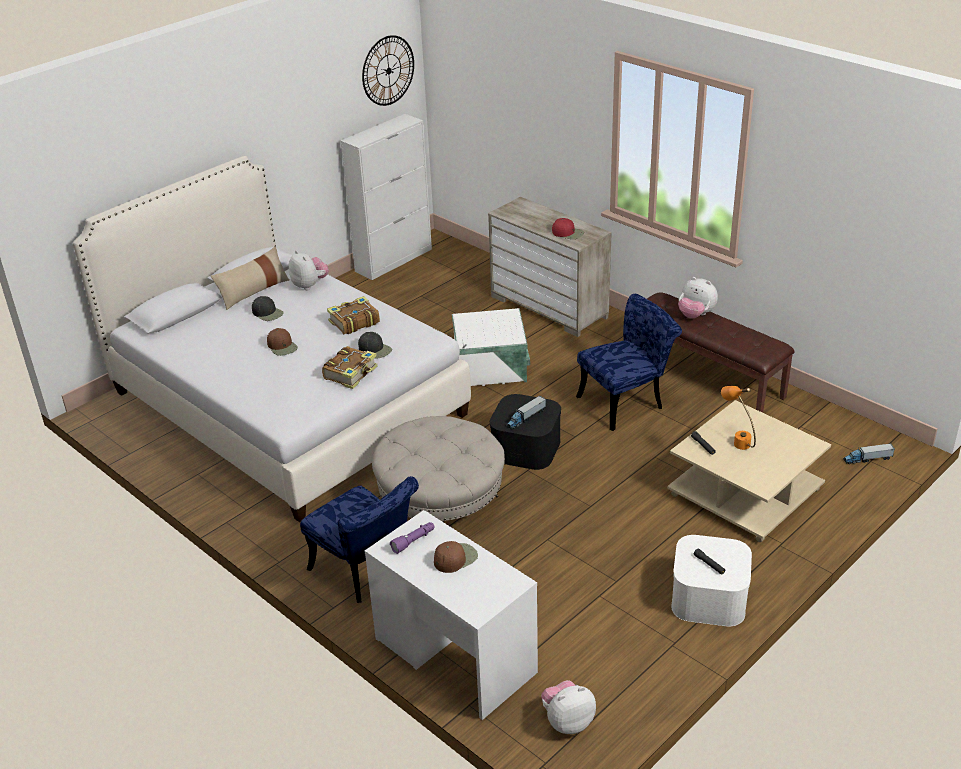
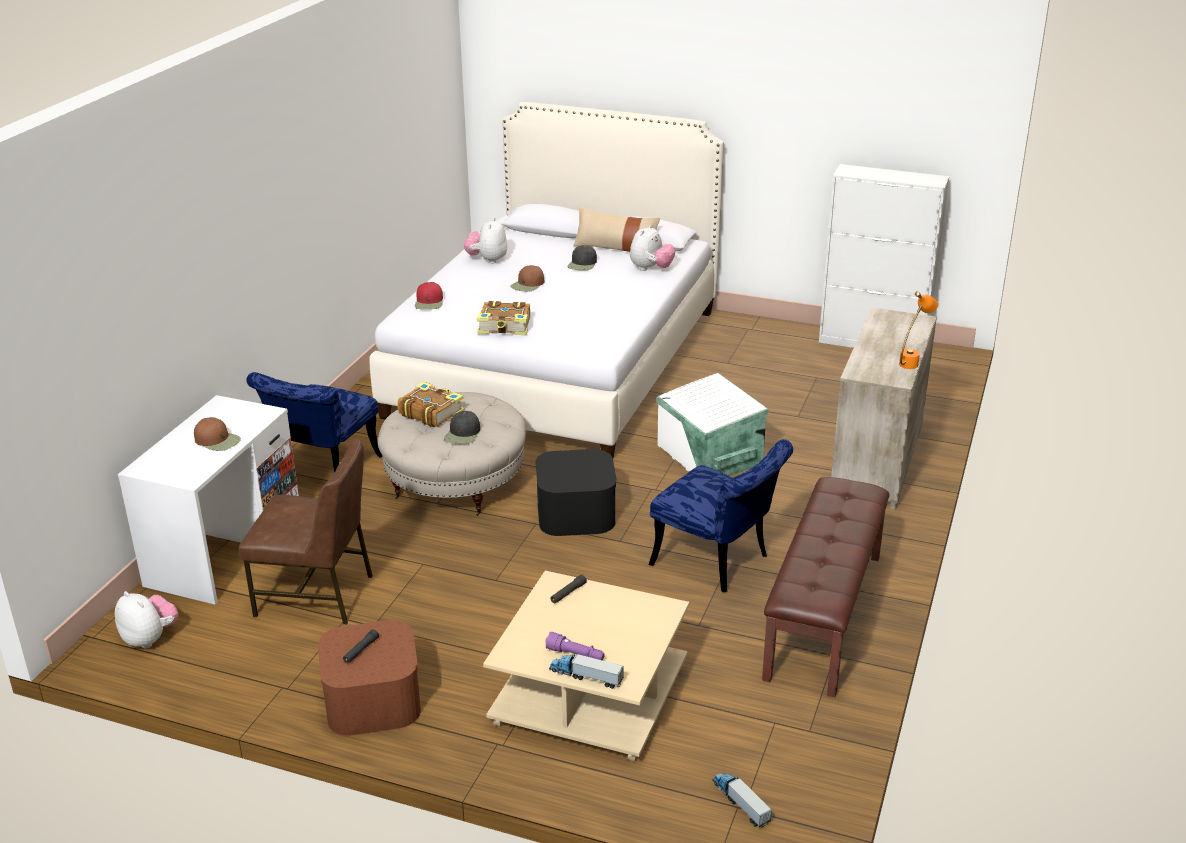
camera: 65 degrees right, 5 degrees down
book [327,296,380,334] -> book moved to [397,382,464,427]
black cap [358,332,392,358] -> black cap moved to [444,411,480,444]
wall clock [362,35,414,106] -> none
purple flashlight [390,522,435,554] -> purple flashlight moved to [545,632,605,660]
toy truck [506,396,546,429] -> toy truck moved to [549,652,624,689]
red cap [552,218,584,239] -> red cap moved to [415,282,443,310]
white storage box [671,535,752,626] -> brown storage box [318,620,421,736]
plush toy [678,277,718,319] -> plush toy moved to [464,217,507,264]
orange table lamp [721,386,756,450] -> orange table lamp moved to [899,291,938,369]
none -> brown chair [239,439,373,624]

